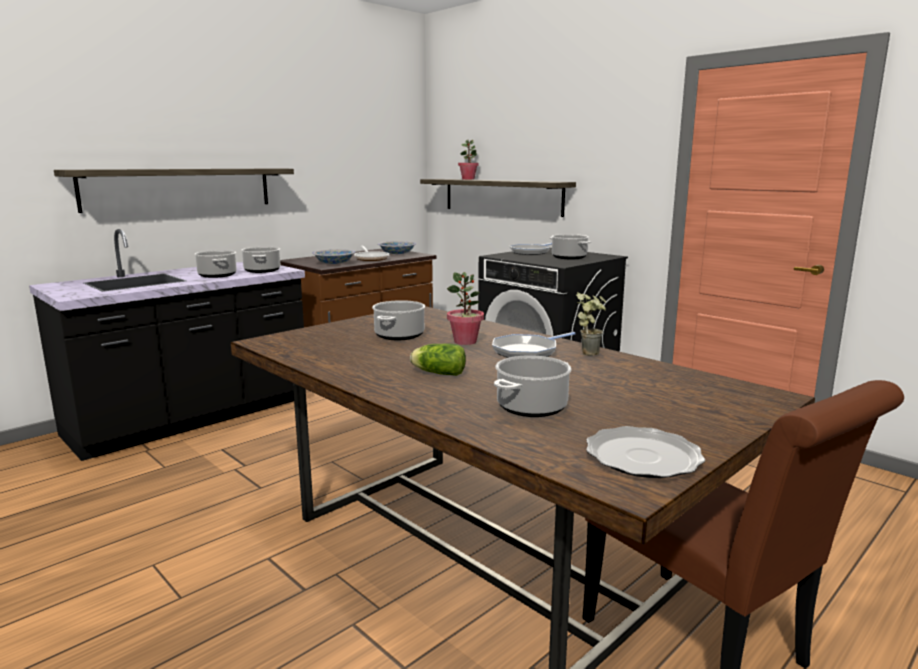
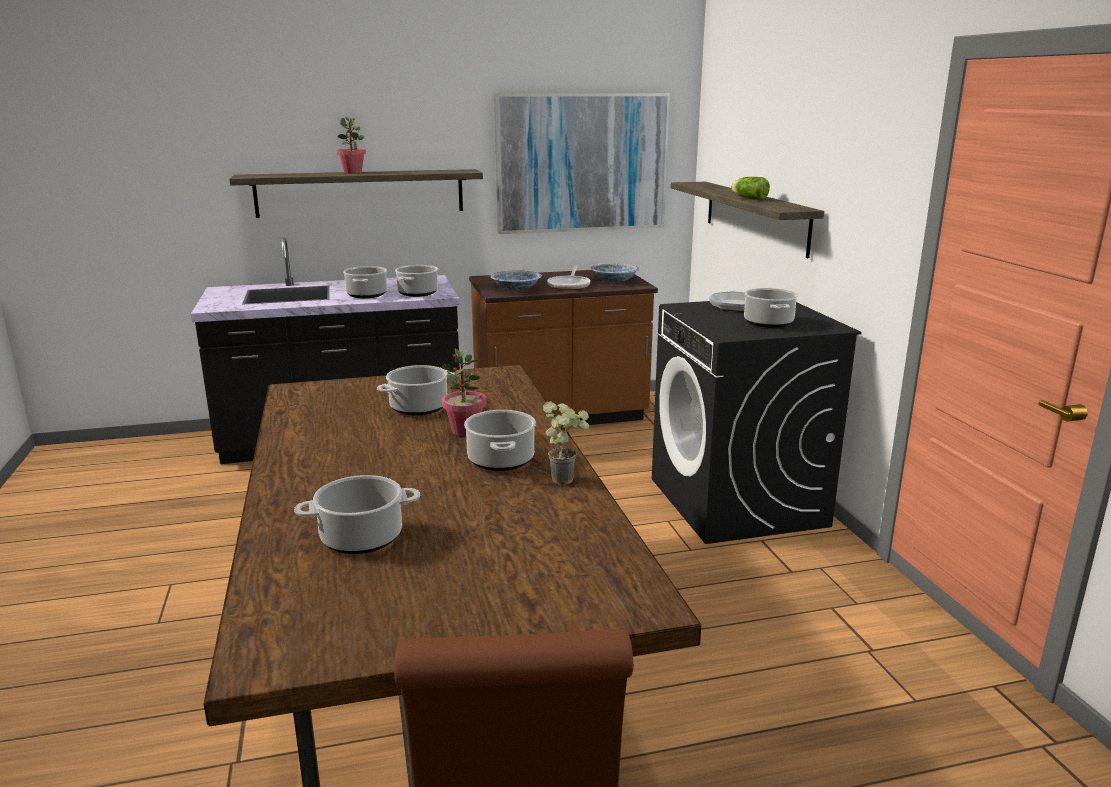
camera: 30 degrees right, 5 degrees up
lettuce [410,343,466,376] -> lettuce moved to [731,177,770,200]
potted plant [458,139,479,180] -> potted plant moved to [337,117,366,174]
frying pan [492,332,576,358] -> cooking pot [464,410,536,471]
plate [586,426,705,478] -> none
none -> picture [494,93,670,234]

